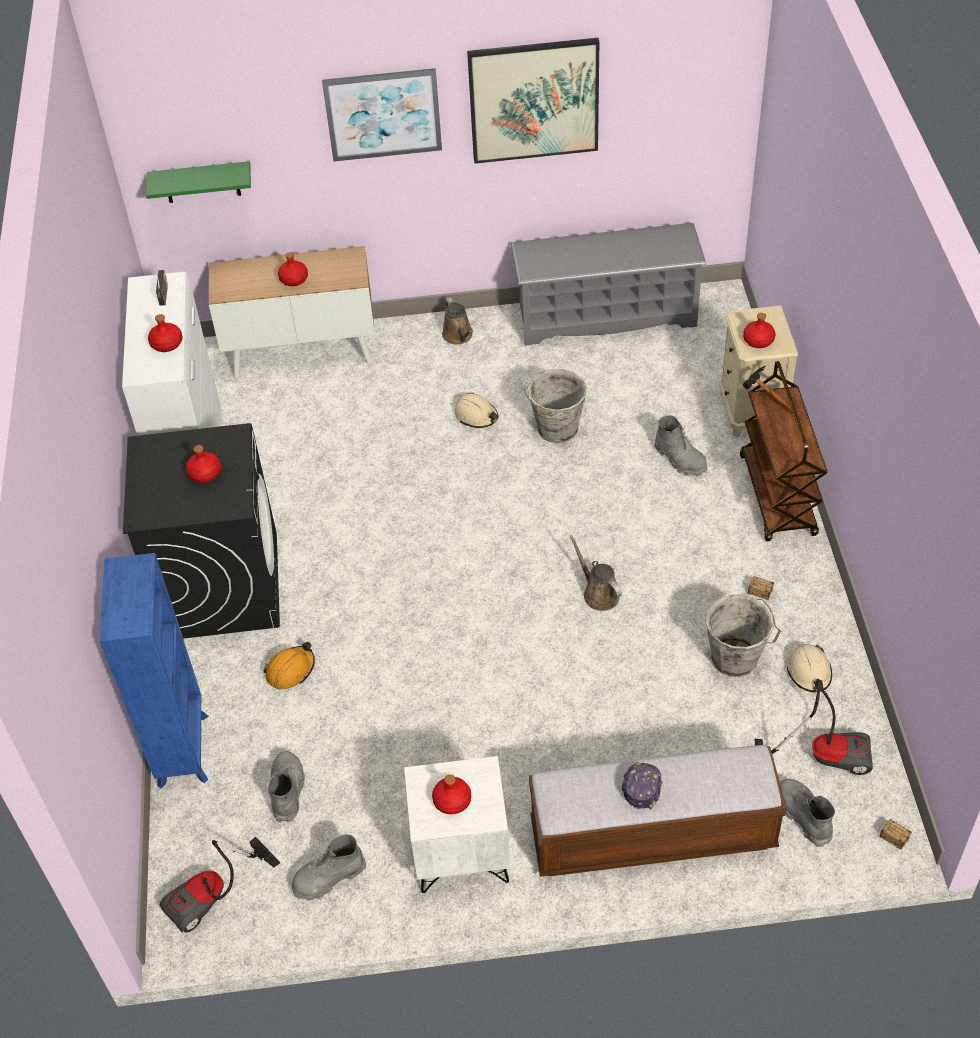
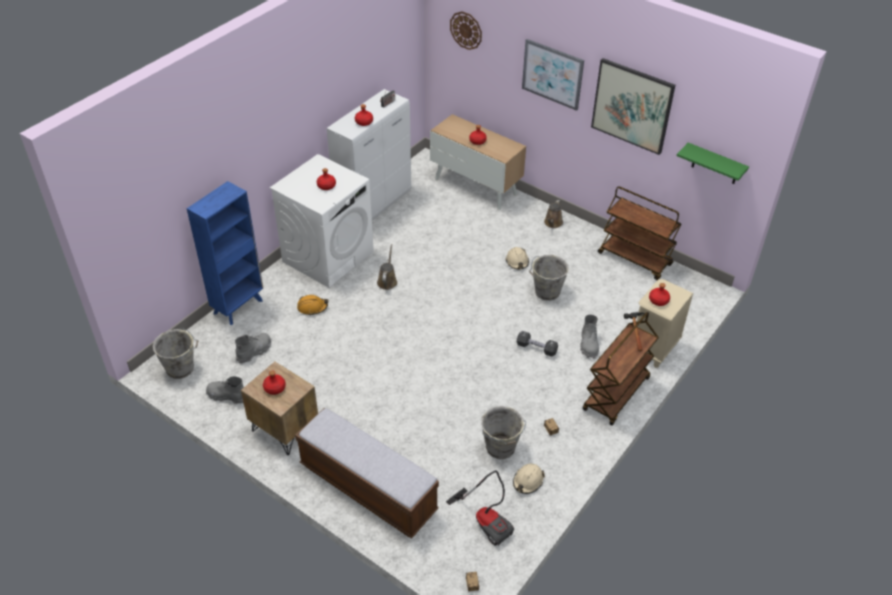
camera: 40 degrees right, 5 degrees down
black washing machine [123,423,280,639] -> white washing machine [270,154,374,288]
green shelf [146,161,251,203] -> green shelf moved to [677,143,749,184]
vacuum cleaner [160,837,280,934] -> grey bucket [153,328,198,379]
white nightstand [404,756,511,893] -> brown nightstand [241,362,318,455]
grey shoe rack [511,223,706,346] -> brown cart [598,186,681,280]
brown watering can [570,535,622,611] -> brown watering can moved to [377,244,397,290]
cap [622,763,663,810] -> none
grey boot [780,779,835,847] -> none
none -> wall clock [450,11,482,50]
none -> black dumbbell [517,331,558,357]

